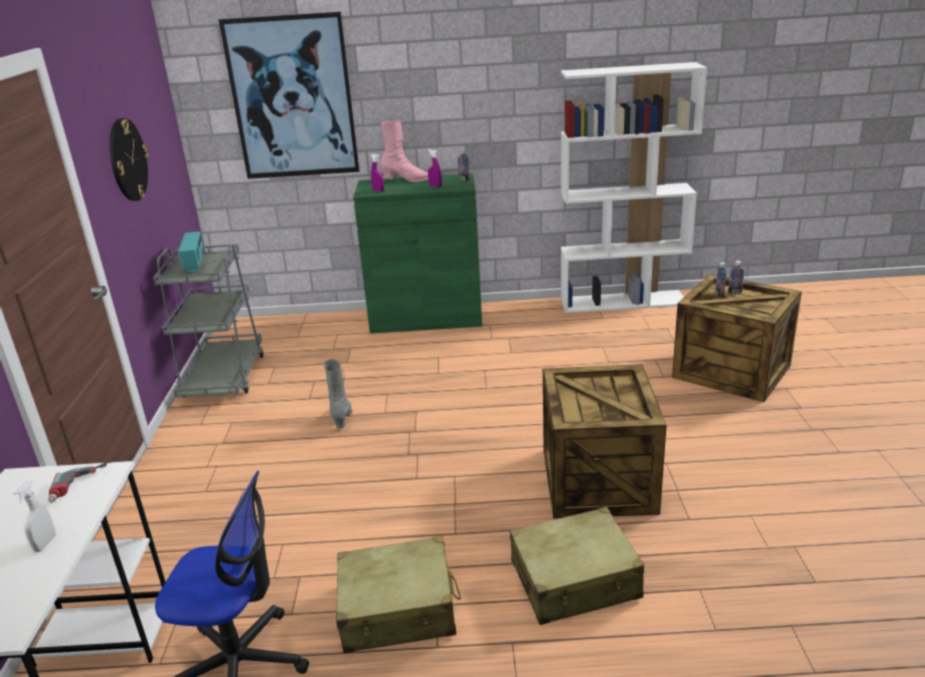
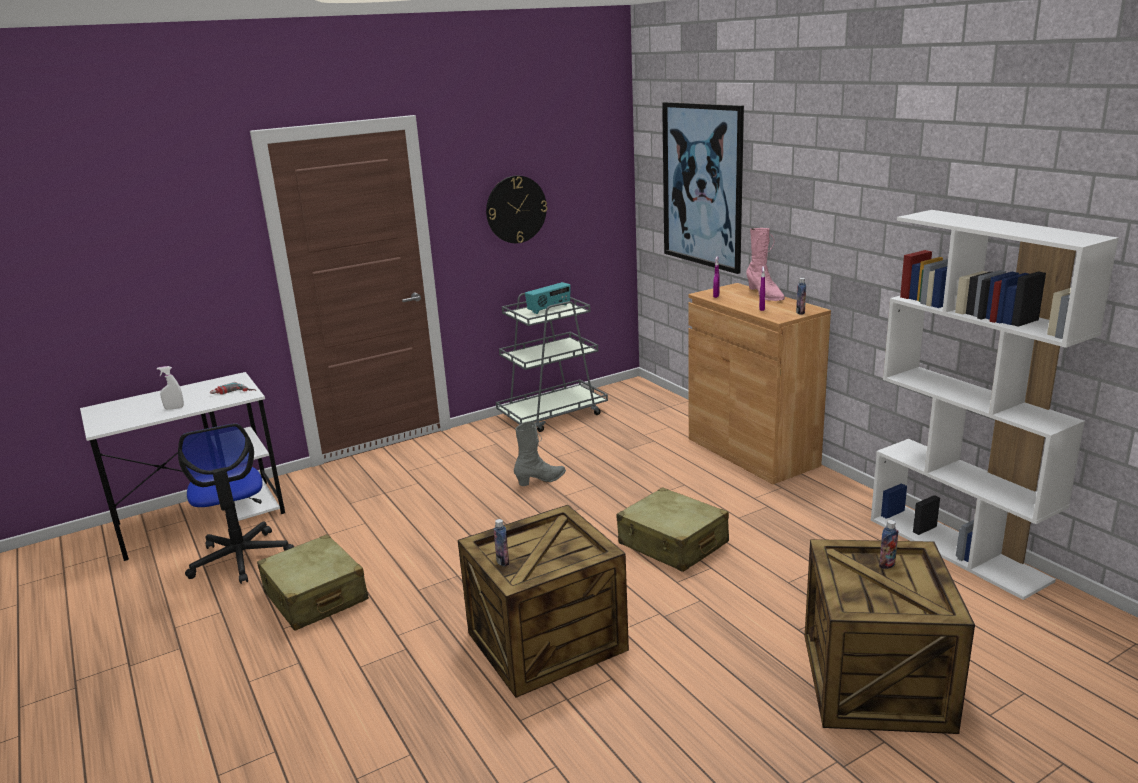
camera: 60 degrees right, 5 degrees down
green cabinet [353,173,482,333] -> brown cabinet [688,283,831,484]
beige suitcase [510,507,644,625] -> beige suitcase moved to [616,487,729,572]
bottle [728,261,745,294] -> bottle moved to [493,519,509,566]

